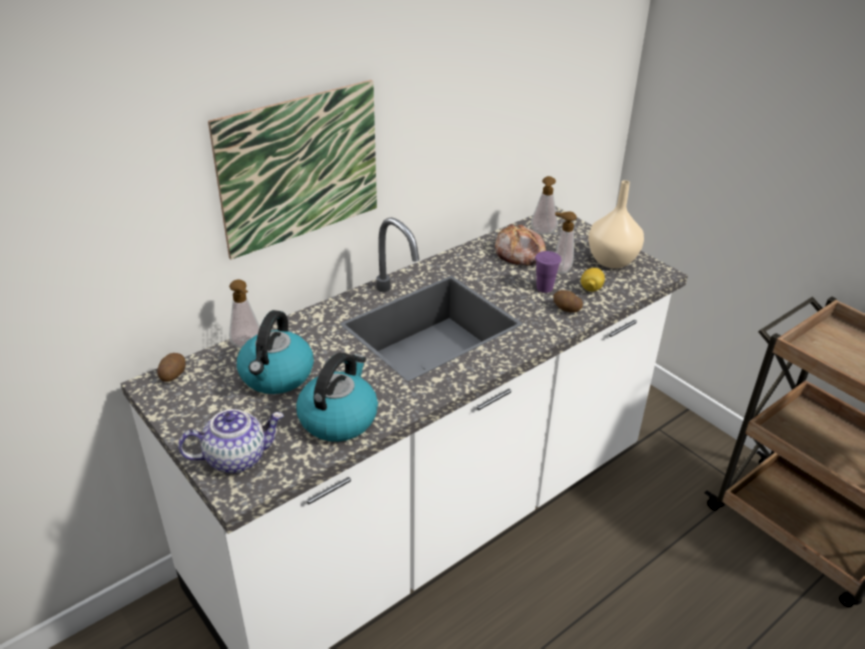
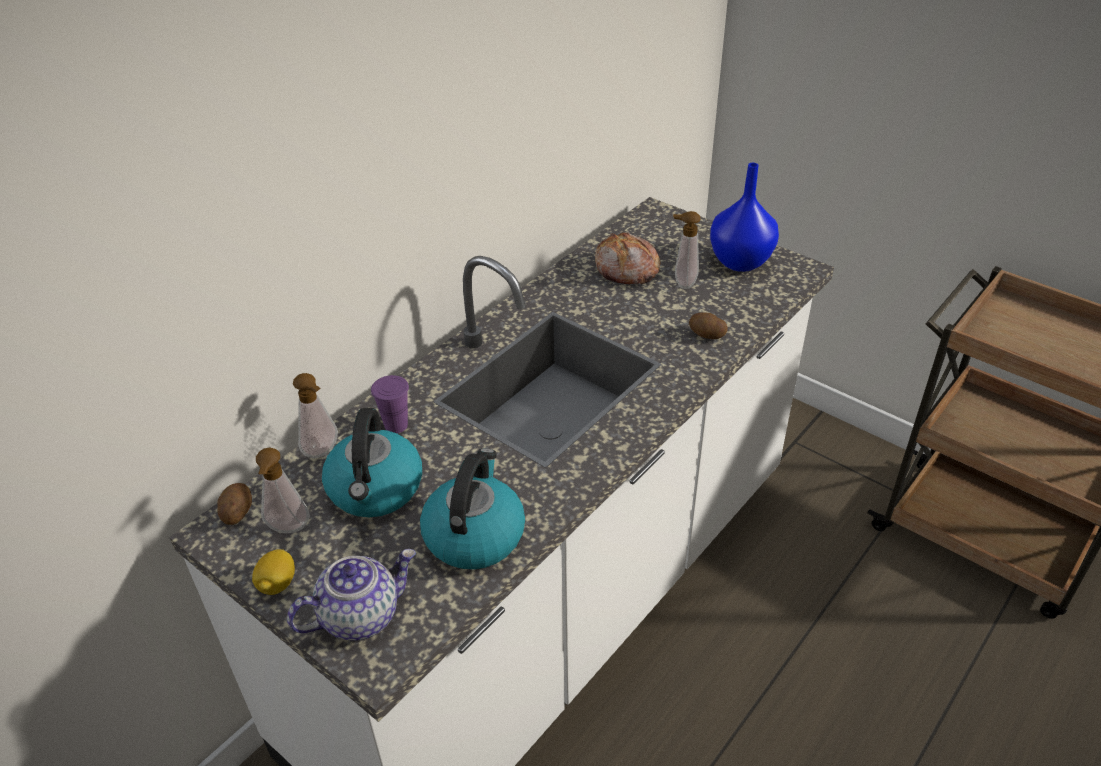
camera: 10 degrees left, 5 degrees up
picture [208,80,377,260] -> none
soap dispenser [531,176,558,235] -> soap dispenser moved to [256,447,310,533]
purple cup [535,251,561,293] -> purple cup moved to [371,375,409,433]
lemon [581,268,605,292] -> lemon moved to [252,549,295,595]
beige vase [588,180,644,269] -> blue vase [710,163,779,272]

